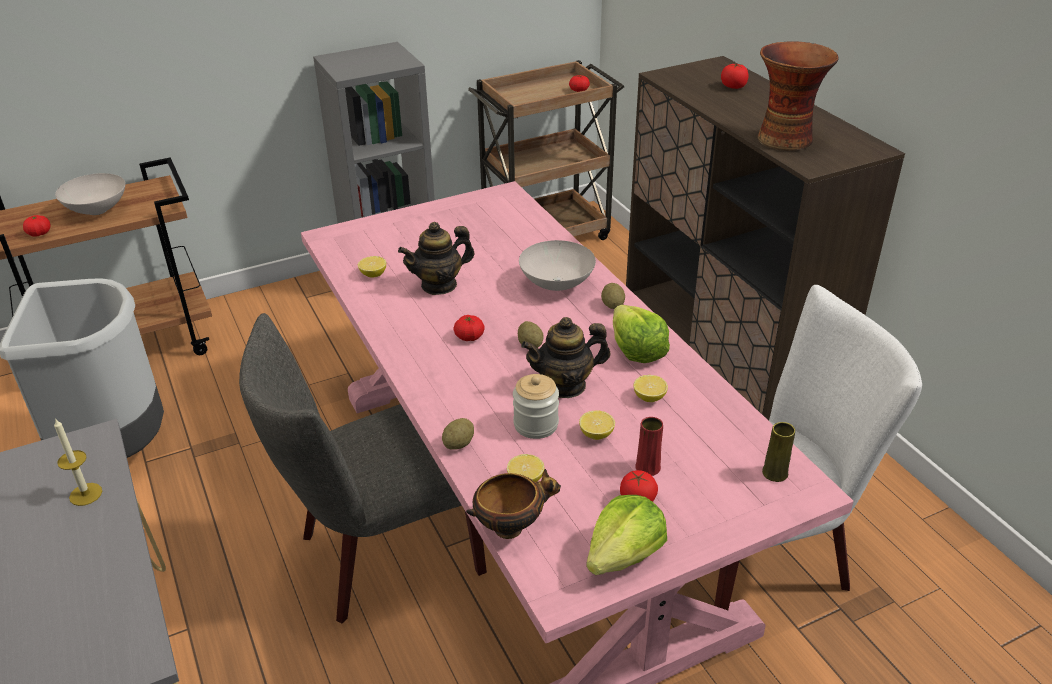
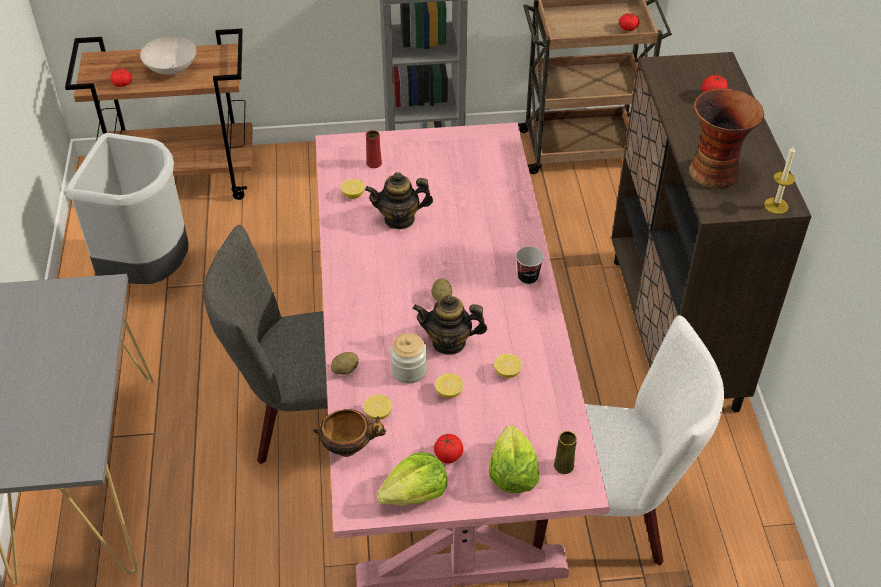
camera: 20 degrees right, 10 degrees up
candle [54,418,102,506] -> candle moved to [764,146,795,214]
tomato [453,315,485,341] -> none
white bowl [519,240,596,291] -> none
potato [601,283,625,309] -> cup [516,247,544,285]
lettuce [613,305,670,363] -> lettuce moved to [489,425,540,493]
red vase [635,417,663,476] -> red vase moved to [366,130,382,168]

